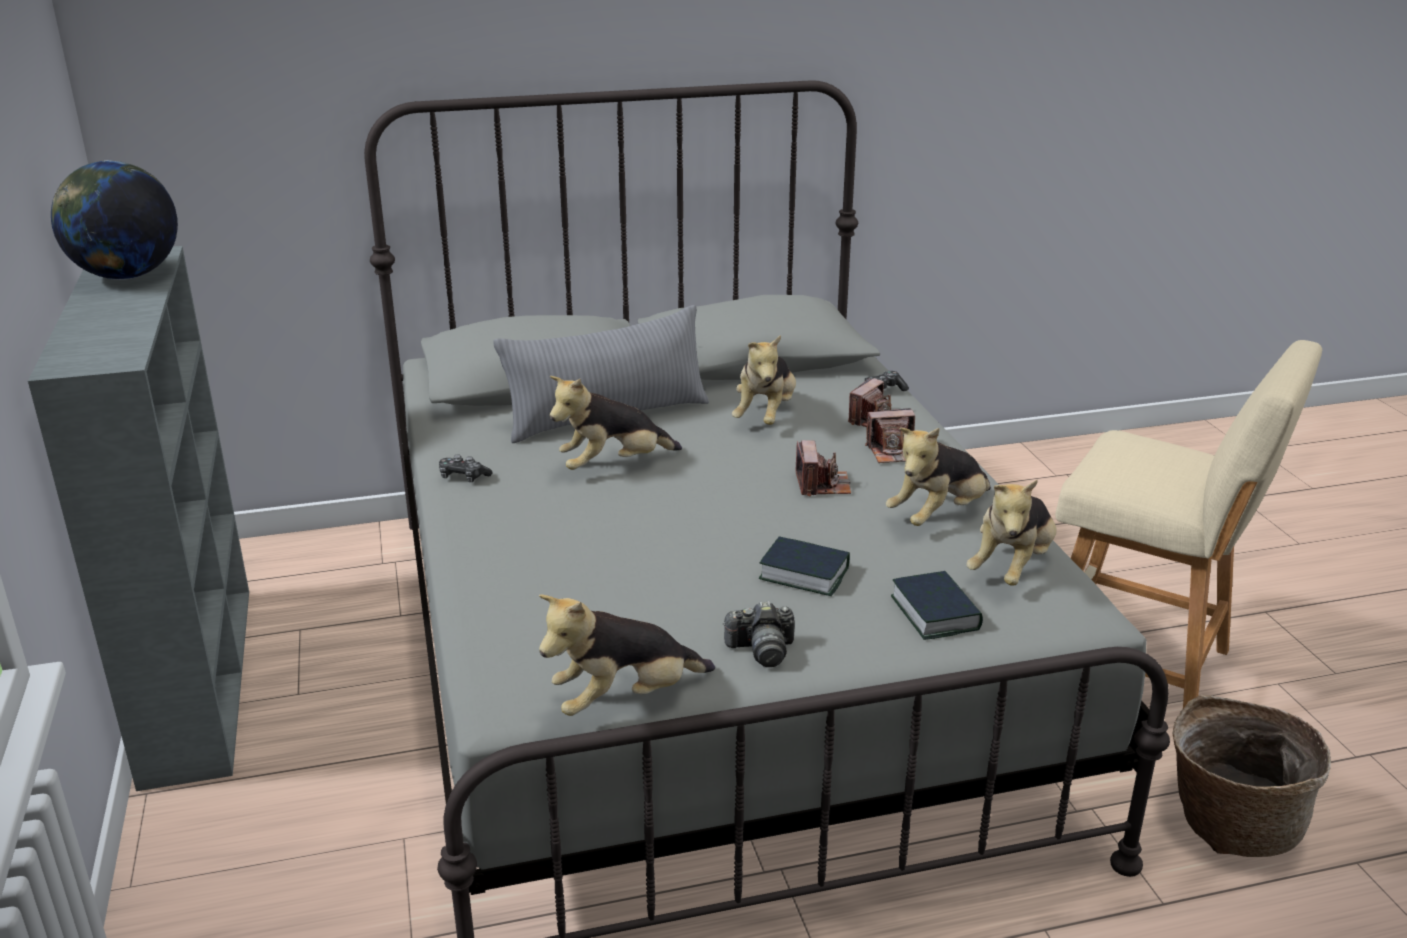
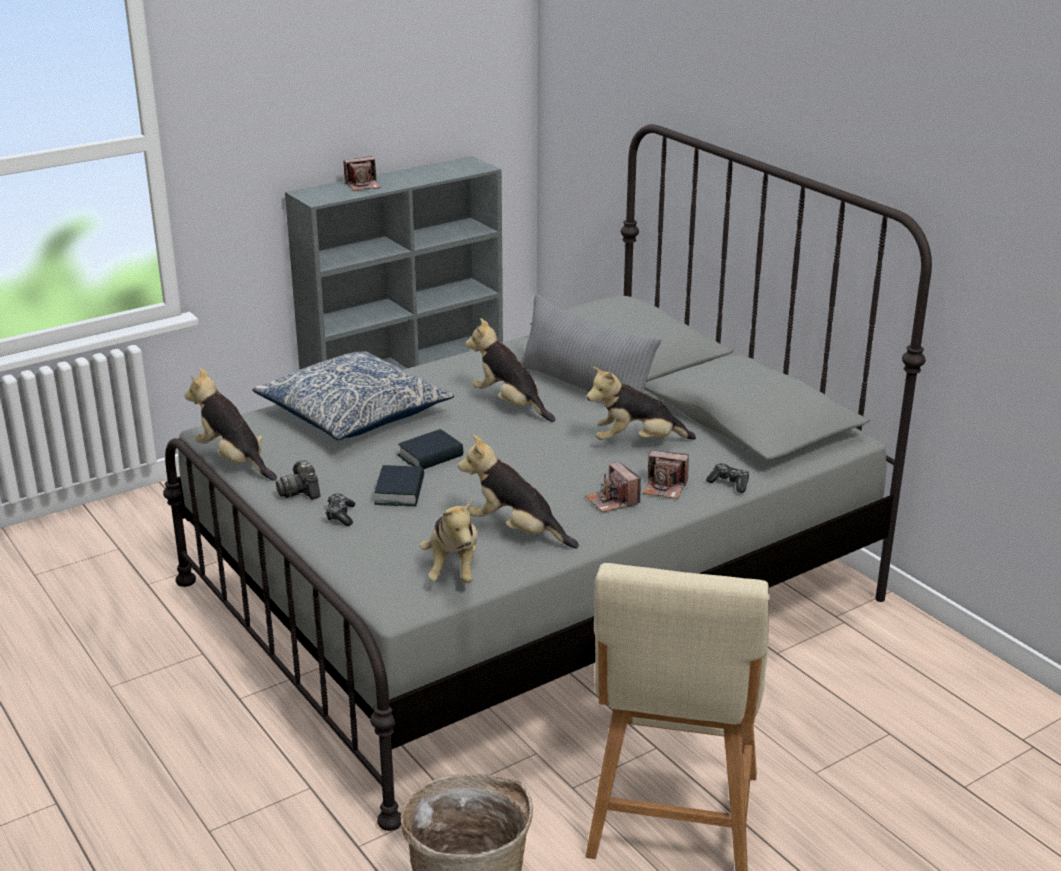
camera: 70 degrees right, 0 degrees up
globe [51,160,178,280] -> none
game controller [439,454,492,482] -> game controller moved to [325,493,355,526]
camera [795,440,851,496] -> camera moved to [343,156,381,191]
book [891,571,983,640] -> book moved to [398,429,464,469]
plush toy [966,479,1057,585] -> plush toy turned 105 degrees counterclockwise [420,499,478,583]
none -> pillow [252,351,454,440]

